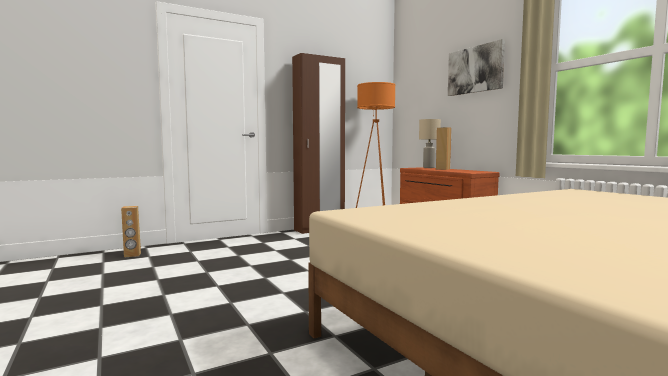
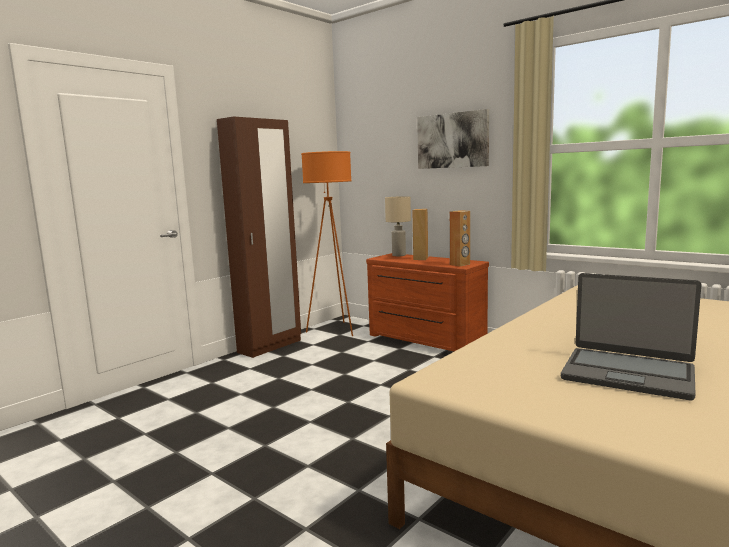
camera: 20 degrees left, 5 degrees up
brown speaker [121,206,141,258] -> brown speaker moved to [450,210,470,266]
none -> laptop [561,273,701,400]

